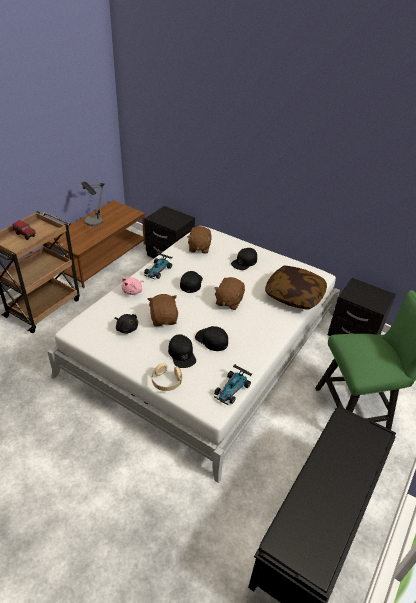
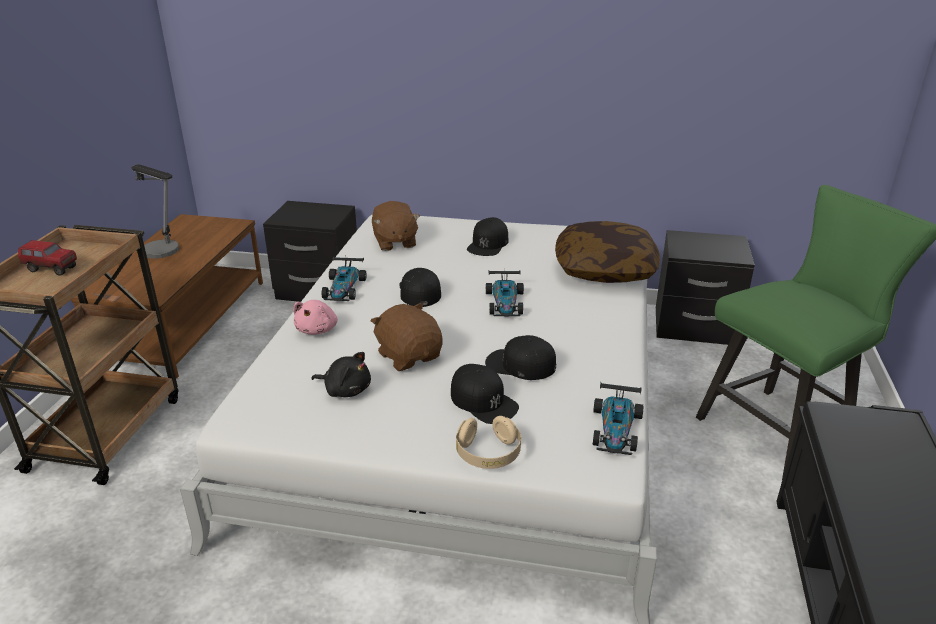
camera: 20 degrees left, 10 degrees down
brown plush toy [214,277,245,310] -> toy car [486,270,524,316]

